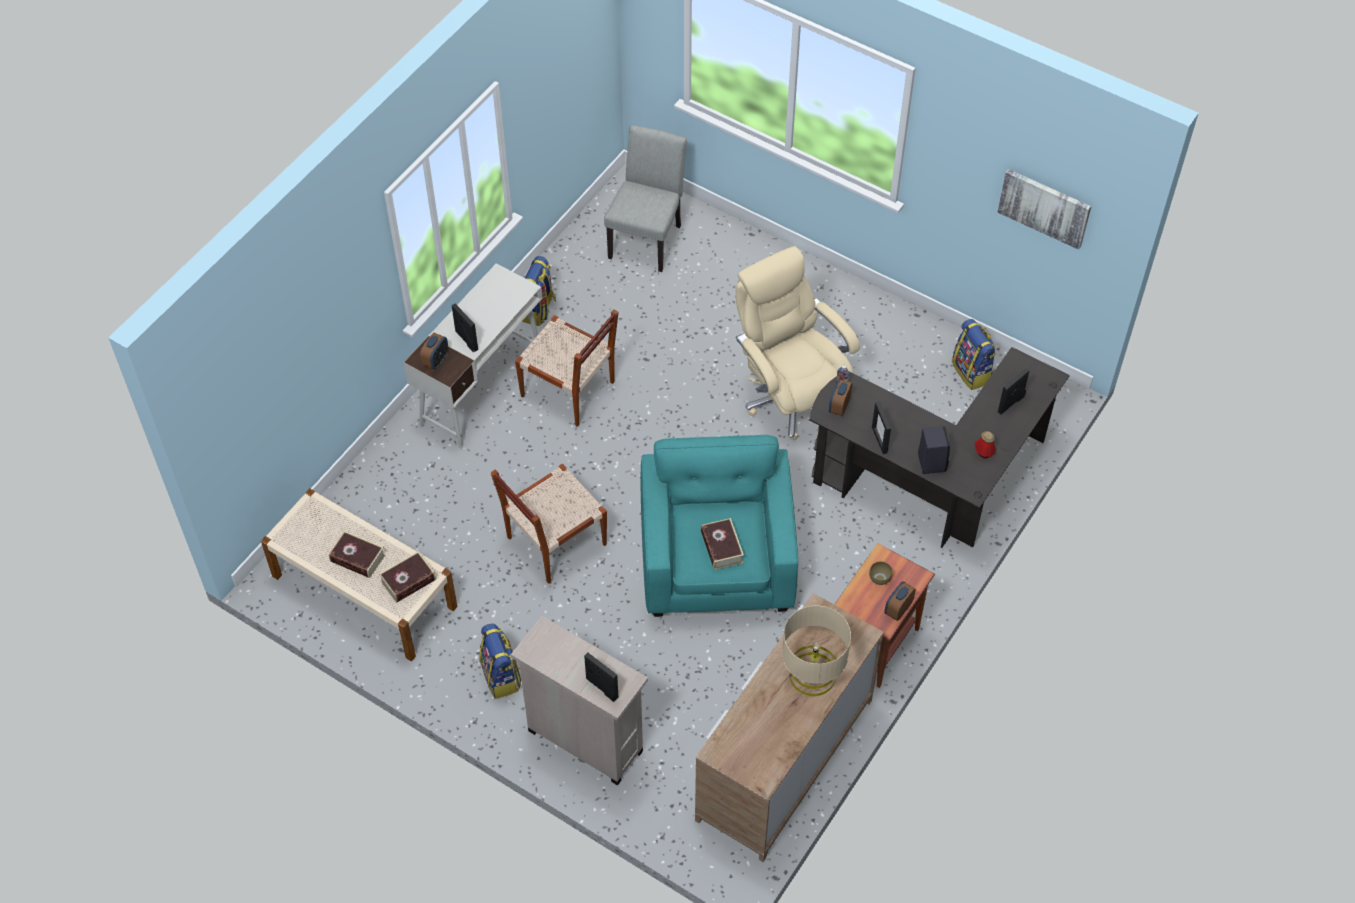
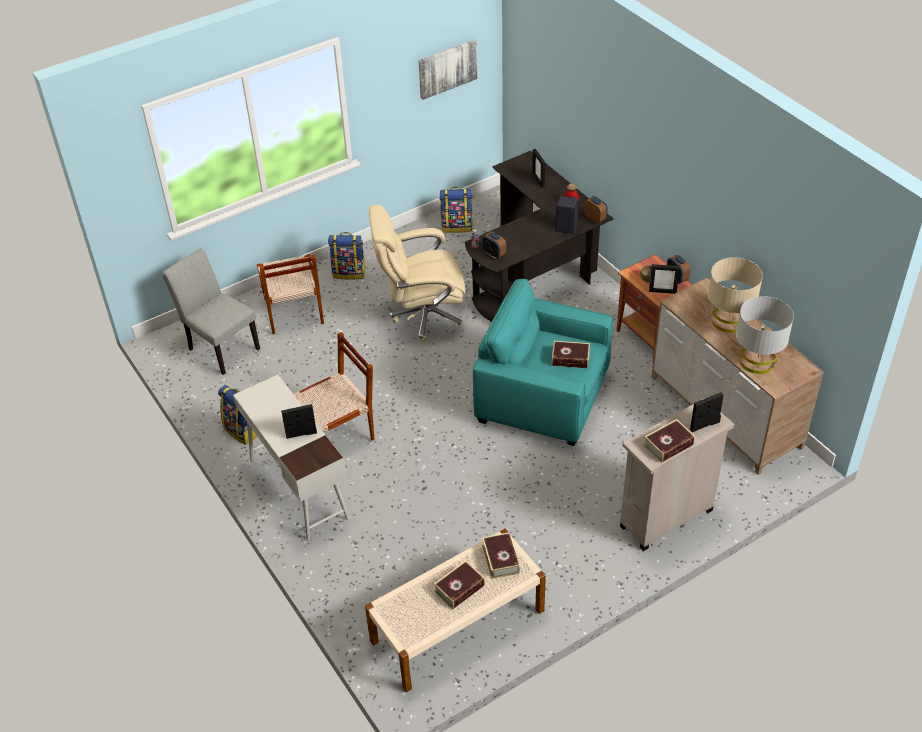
camera: 65 degrees left, 10 degrees down
alarm clock [420,333,448,369] -> alarm clock moved to [584,196,608,223]
backpack [479,624,521,699] -> backpack moved to [328,232,366,279]
chair [491,464,607,584] -> chair moved to [257,254,324,334]
picture frame [872,401,891,454] -> picture frame moved to [649,264,680,294]
none -> book [644,419,695,463]
none -> grey table lamp [736,296,794,374]

